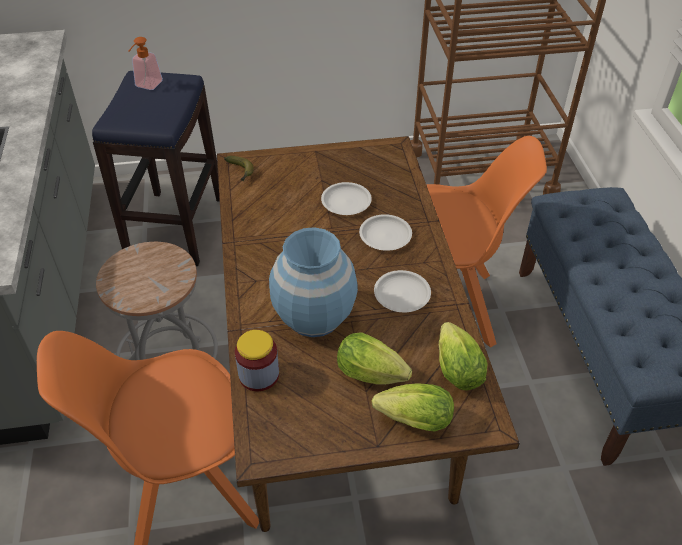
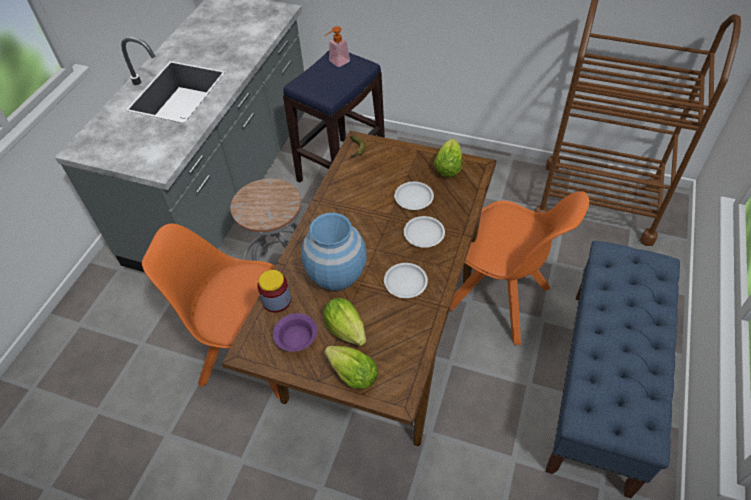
camera: 30 degrees right, 5 degrees up
lettuce [439,322,488,390] -> lettuce moved to [434,139,462,177]
none -> purple bowl [273,313,317,352]

